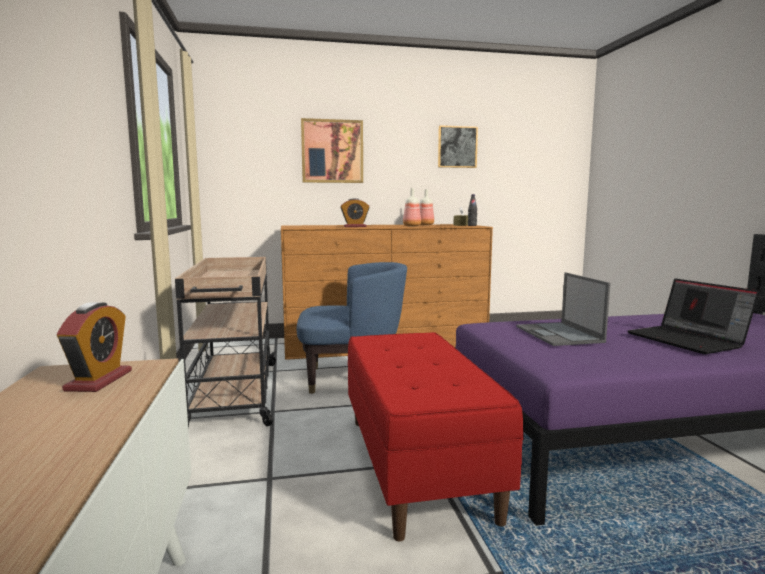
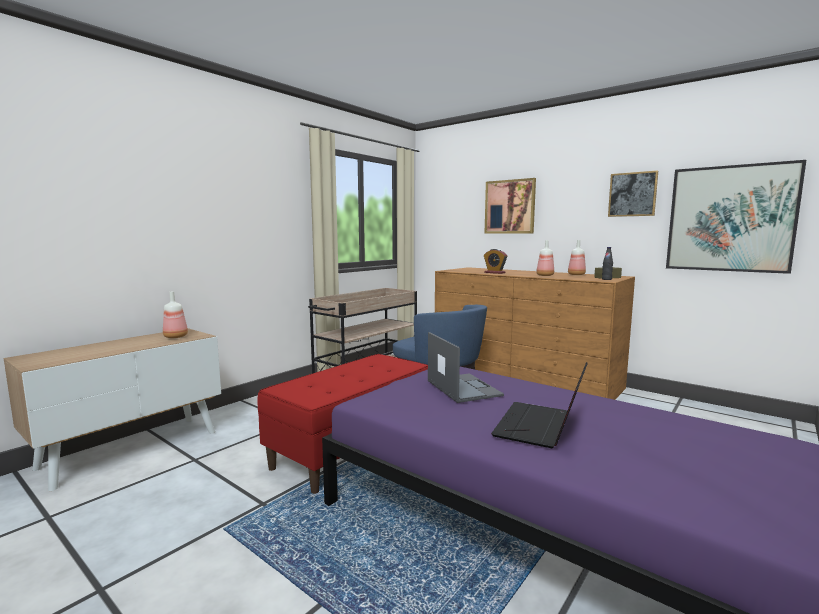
camera: 50 degrees right, 0 degrees up
alarm clock [57,302,132,392] -> bottle [163,291,188,338]
laptop [516,272,611,346] -> laptop turned 120 degrees clockwise [428,332,504,403]
none -> picture [666,160,806,274]

